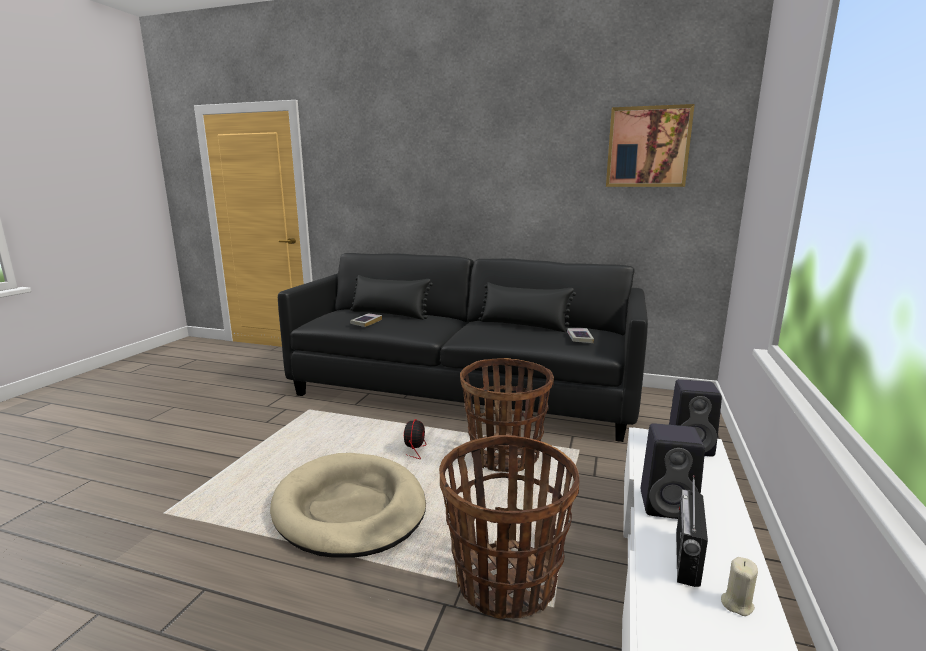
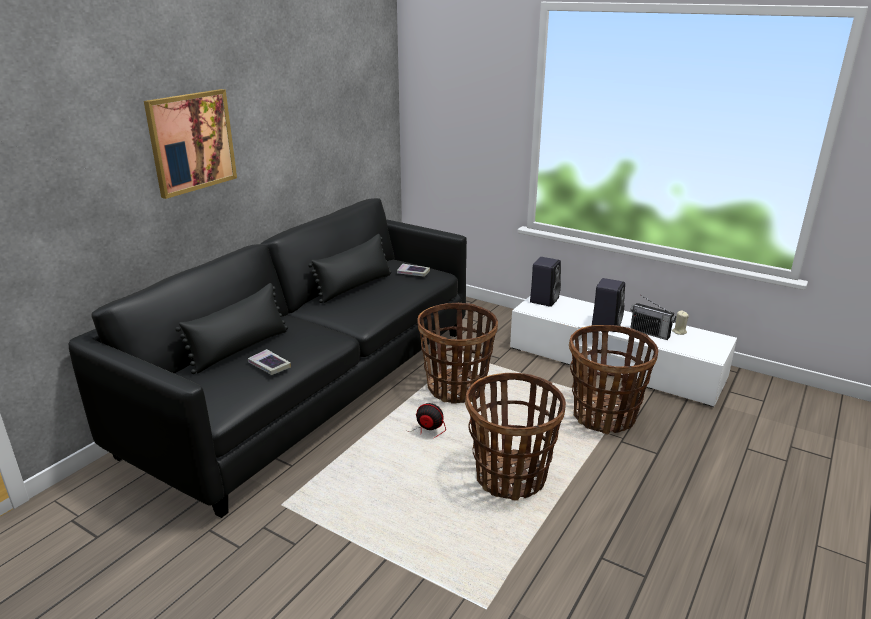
camera: 75 degrees left, 10 degrees up
beige dog bed [270,453,426,558] -> basket [465,373,566,501]
picture [606,104,695,187] -> picture moved to [144,89,237,199]

